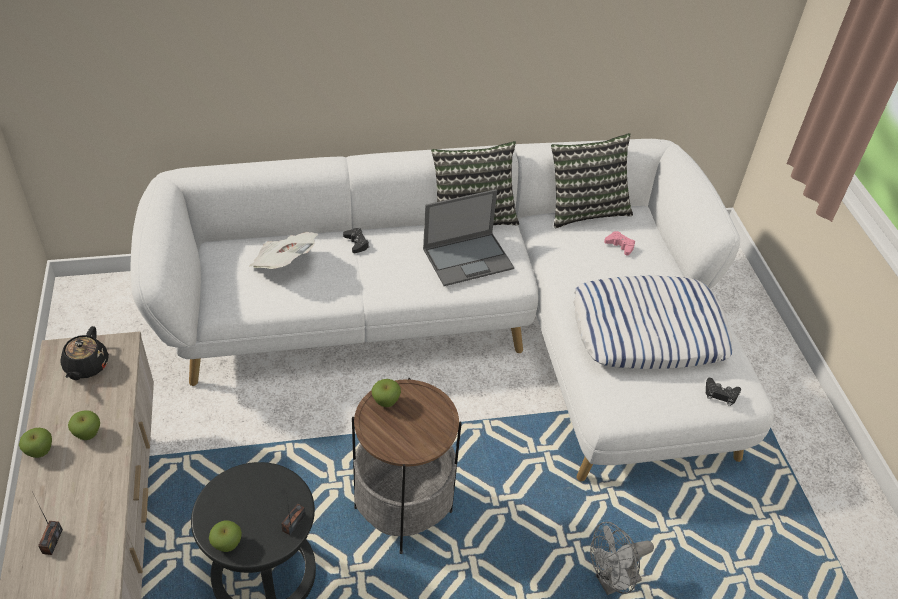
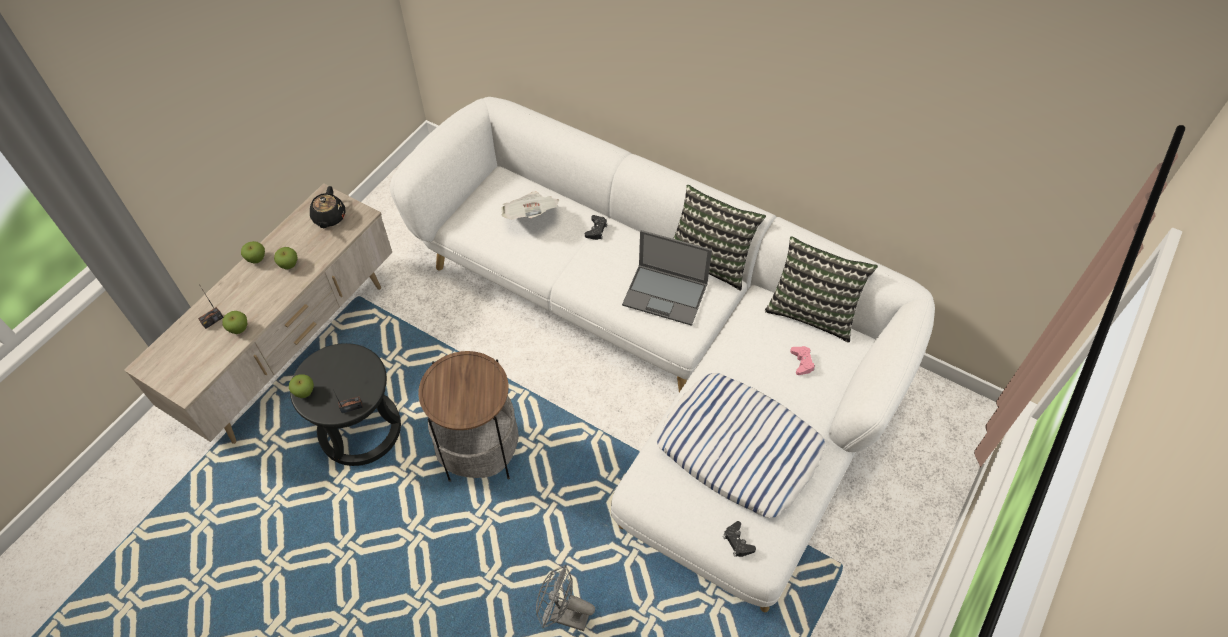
camera: 45 degrees right, 10 degrees up
black teapot [60,326,109,380] -> black teapot turned 45 degrees counterclockwise [310,186,345,228]
apple [371,379,401,407] -> apple moved to [222,311,247,334]

